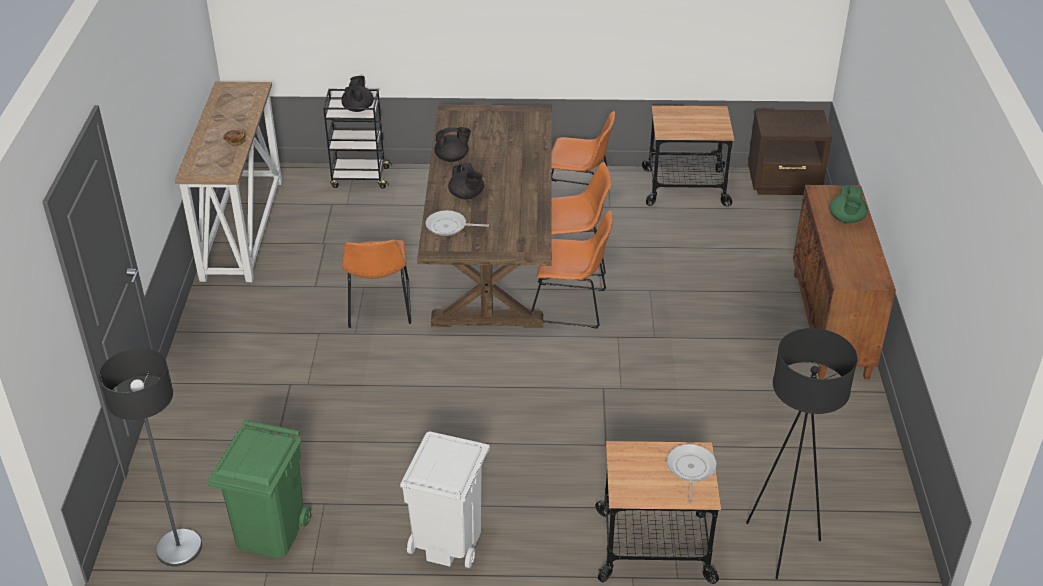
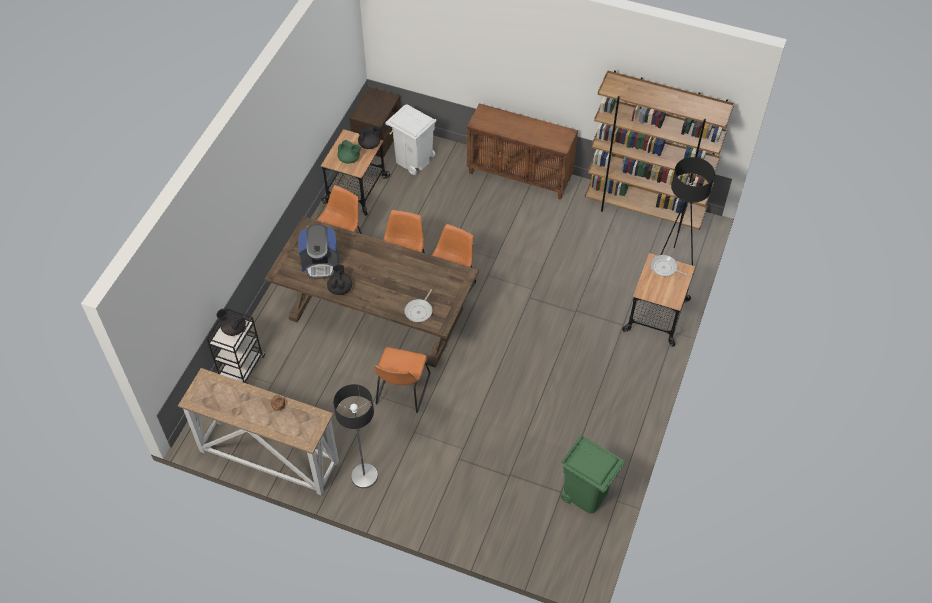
camera: 70 degrees left, 15 degrees up
floor lamp [99,348,202,566] -> floor lamp moved to [333,384,378,488]
orange chair [342,239,411,328] -> orange chair turned 90 degrees clockwise [375,347,431,413]
white trash can [400,432,490,568] -> white trash can moved to [385,104,437,175]
black teapot [448,163,484,199] -> black teapot moved to [358,126,382,149]
green teapot [829,185,868,223] -> green teapot moved to [337,140,361,164]
none -> coffee machine [298,224,340,279]
none -> brown bookcase [585,70,734,233]

